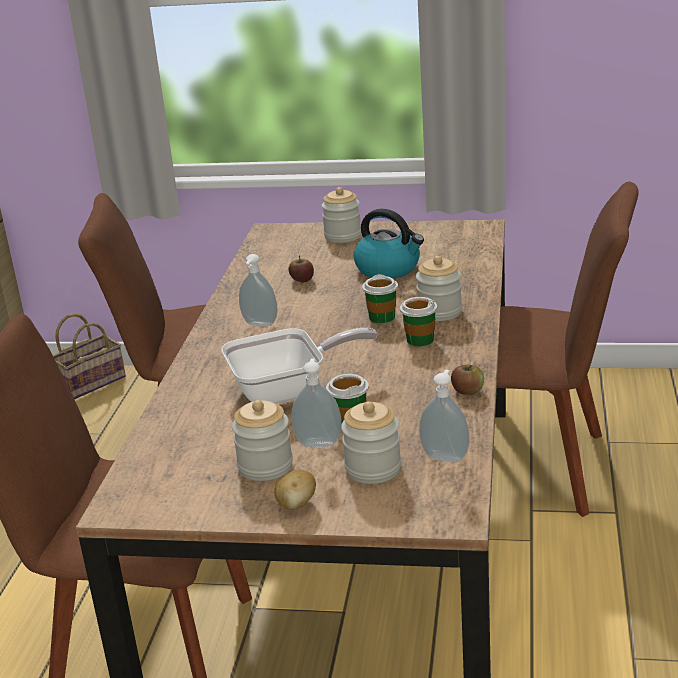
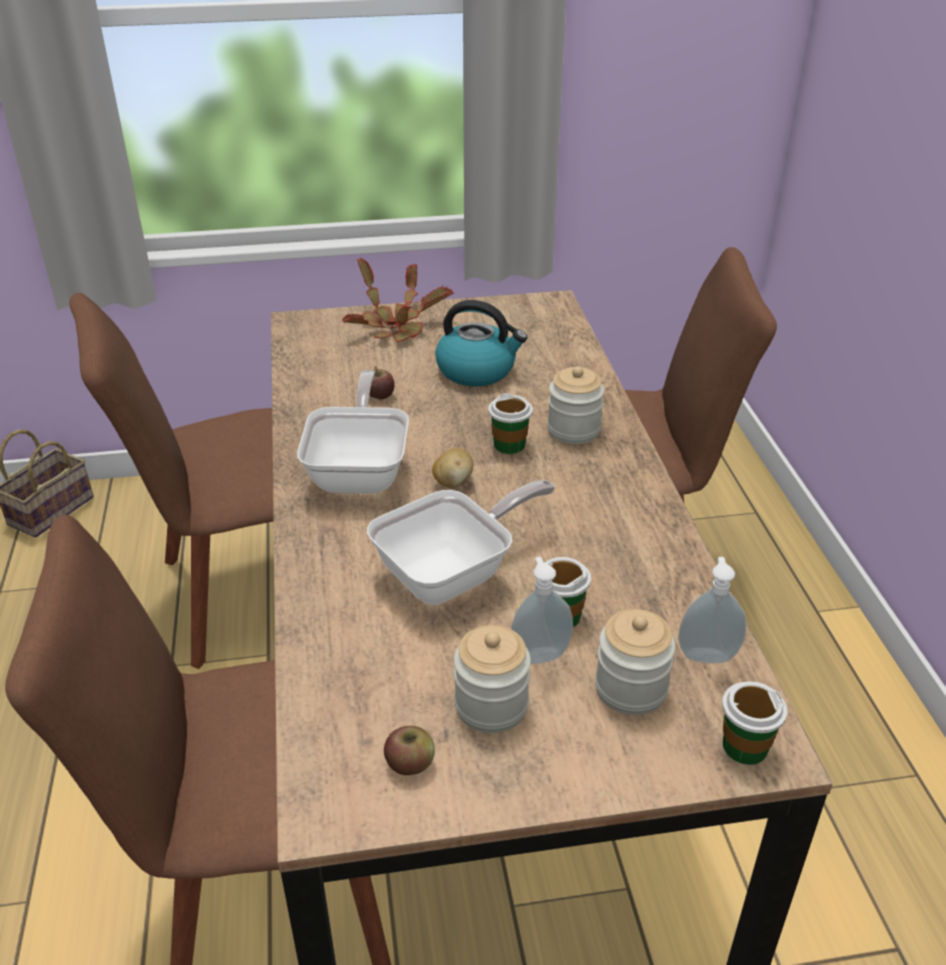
camera: 20 degrees left, 10 degrees up
soap dispenser [239,254,278,326] -> frying pan [297,370,409,494]
potato [274,469,316,510] -> potato moved to [432,448,473,488]
jar [321,187,361,243] -> potted plant [342,258,454,342]
cup [400,297,437,347] -> cup moved to [722,681,787,765]
apple [451,365,484,395] -> apple moved to [384,726,435,775]

